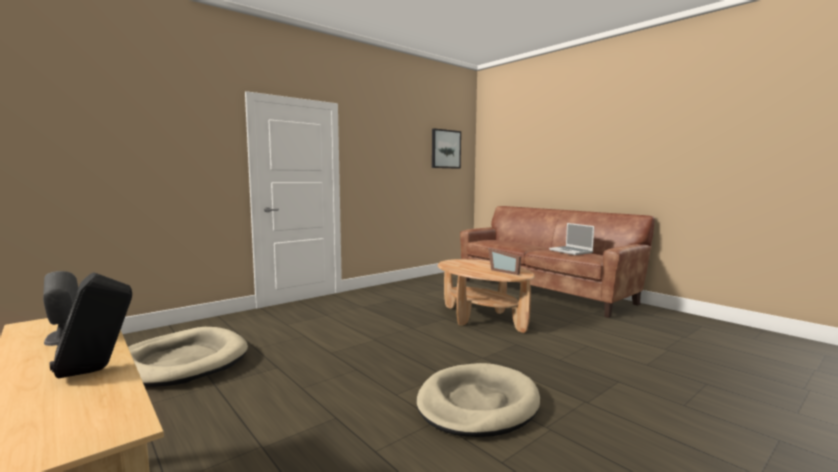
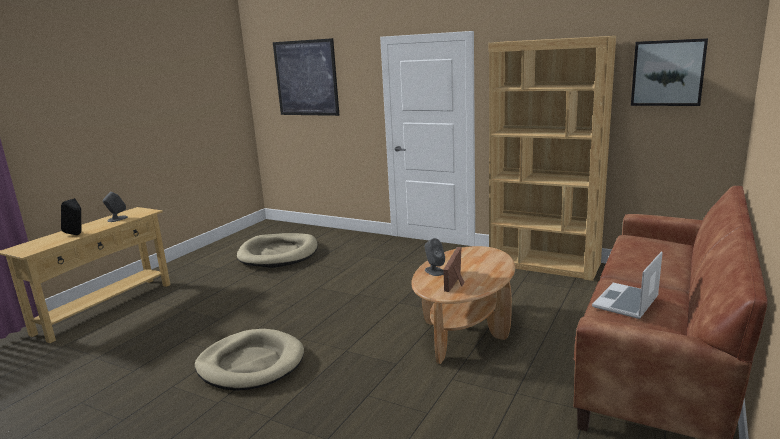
camera: 70 degrees right, 10 degrees up
none -> picture [273,38,339,116]
none -> grey speaker [425,238,445,276]
none -> brown bookcase [489,36,616,281]

